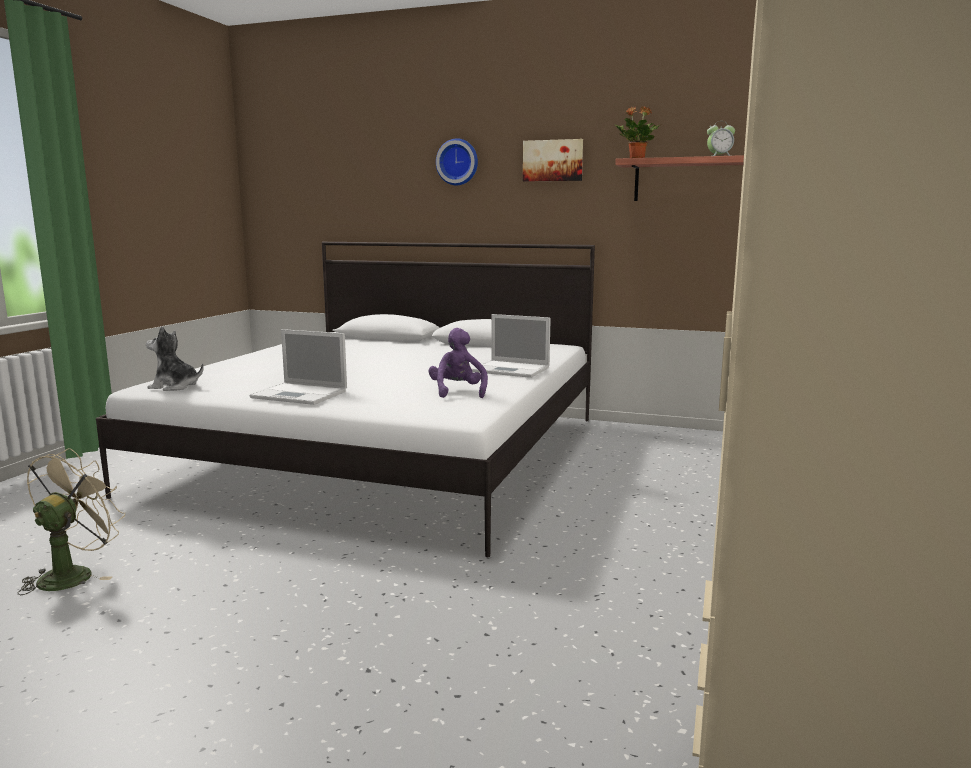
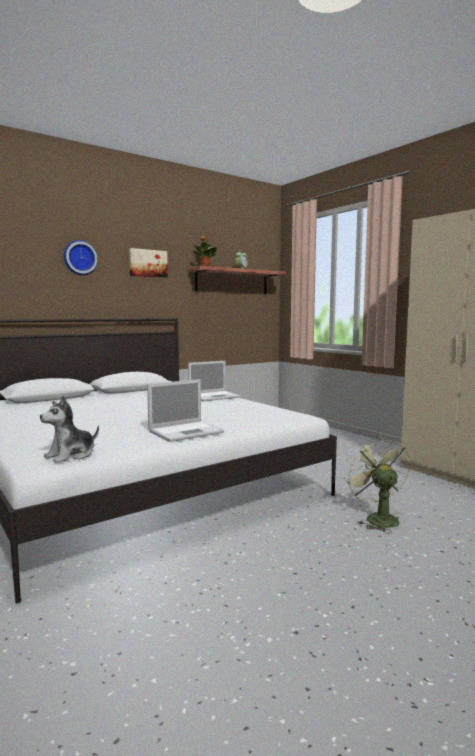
camera: 55 degrees left, 5 degrees down
beige fan [18,448,125,595] -> none
purple plush toy [429,328,488,398] -> none
none -> green fan [344,436,410,533]

